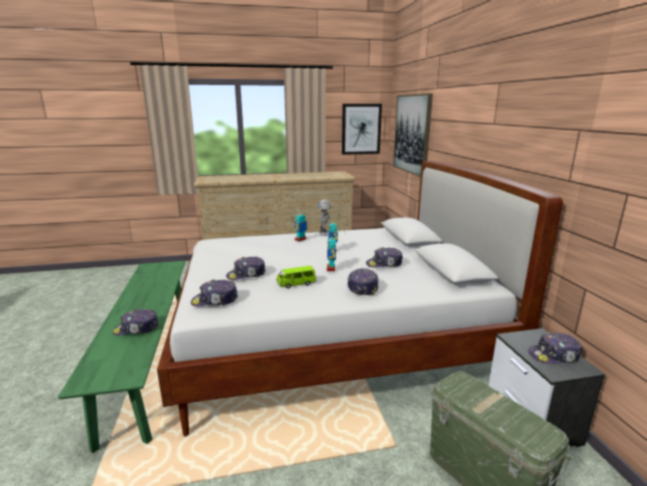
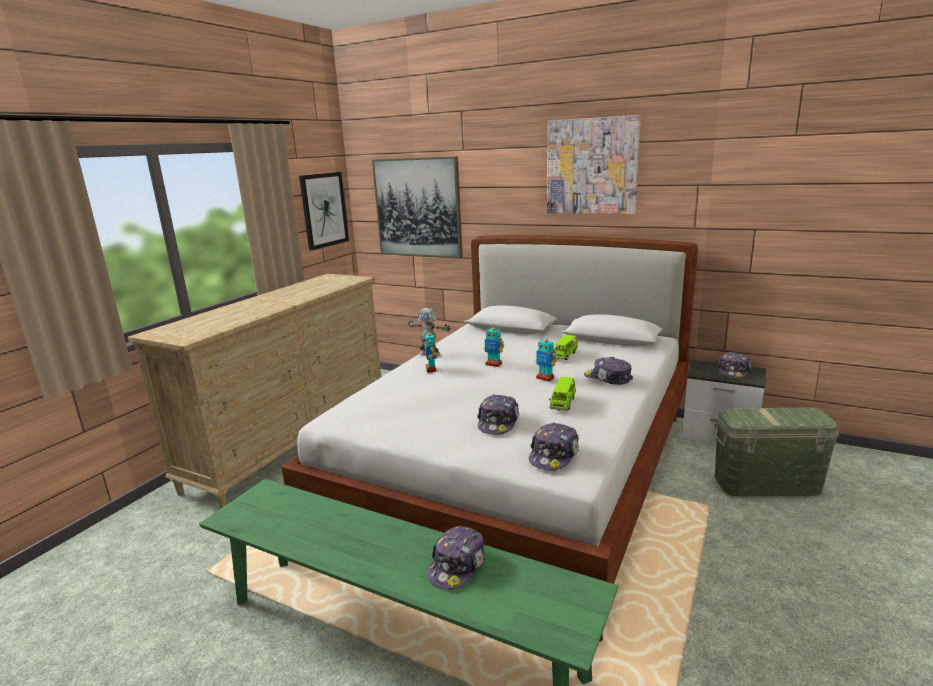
camera: 50 degrees left, 0 degrees up
cap [366,247,403,268] -> green toy car [553,335,578,360]
none -> picture [547,115,641,214]

